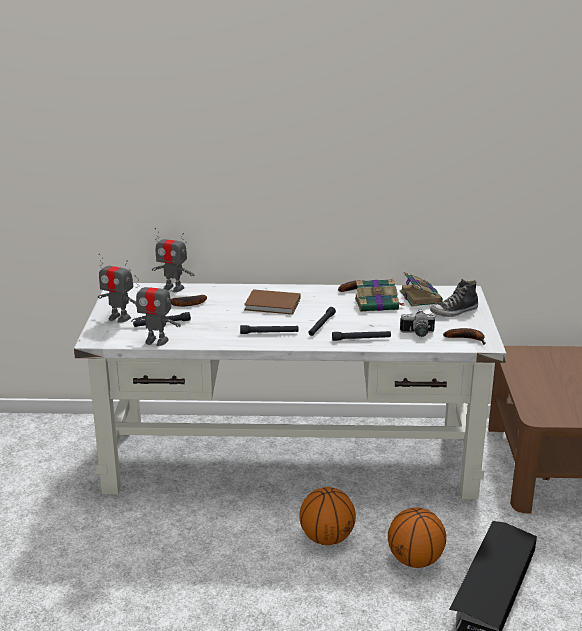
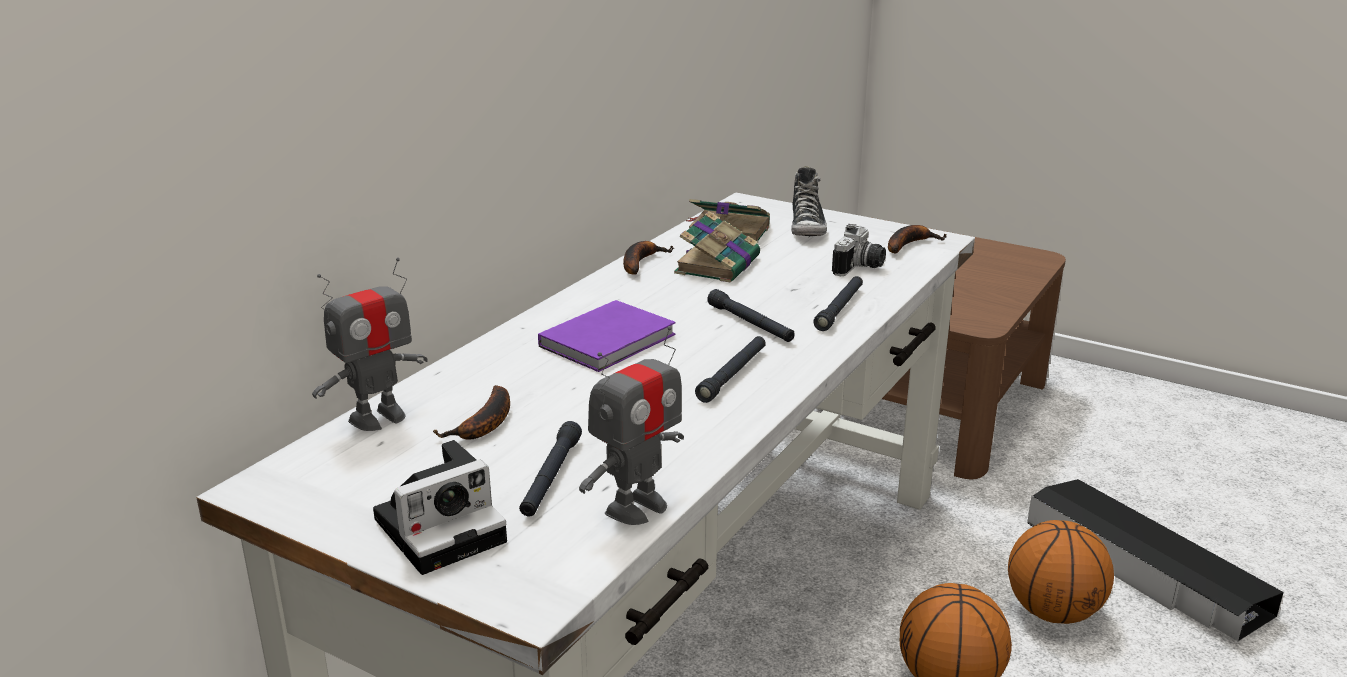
camera: 60 degrees left, 0 degrees up
toy robot [98,253,137,323] -> camera [373,440,507,575]
brown book [244,289,300,315] -> purple book [538,300,676,372]

